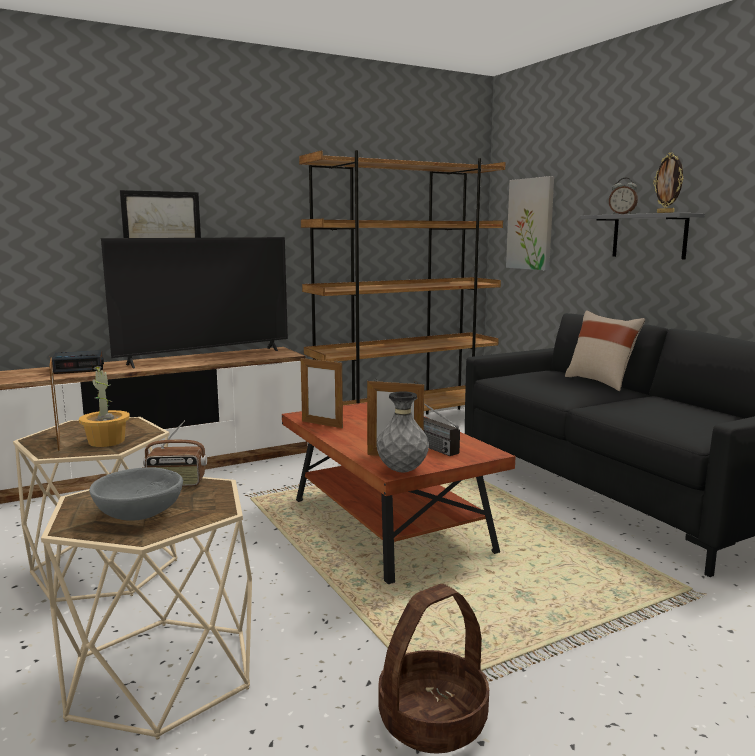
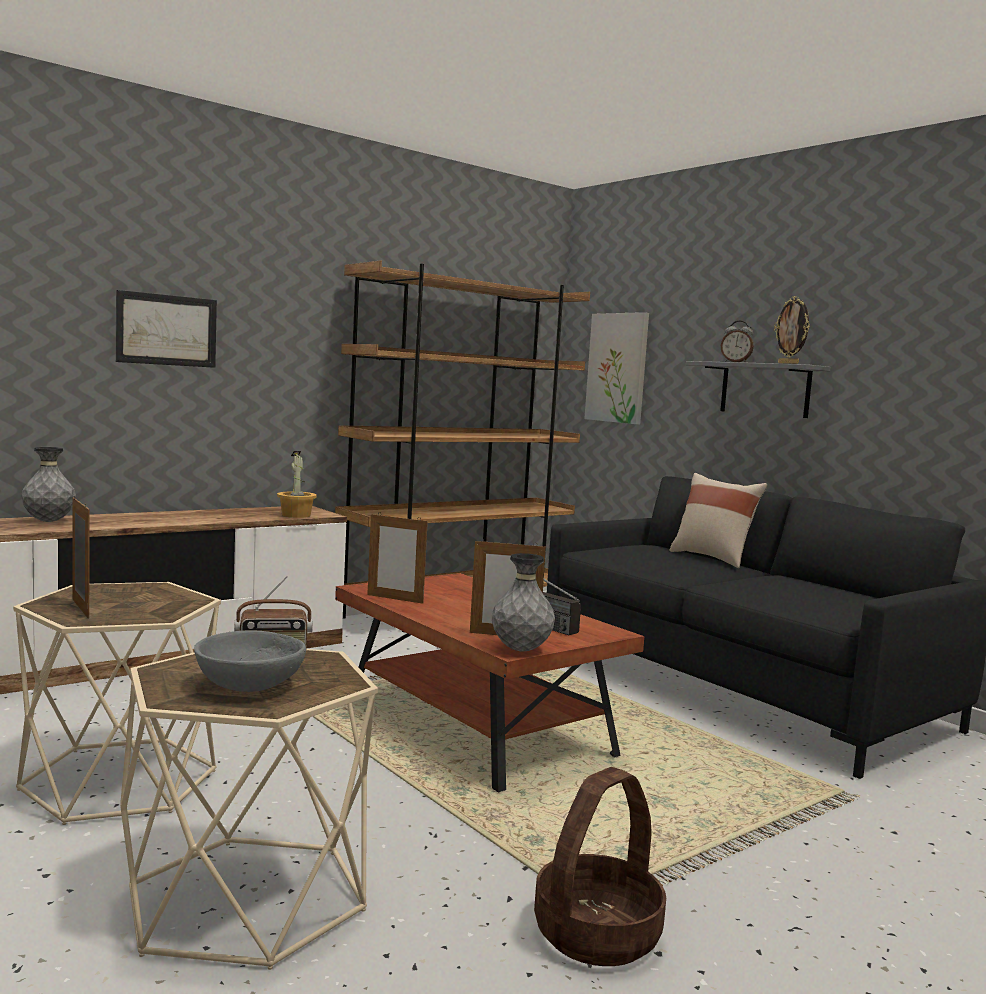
camera: 10 degrees left, 5 degrees down
alarm clock [52,350,104,374] -> grey vase [21,447,76,522]
potted plant [79,365,130,447] -> potted plant moved to [277,451,317,518]
television [101,237,288,368] -> none

